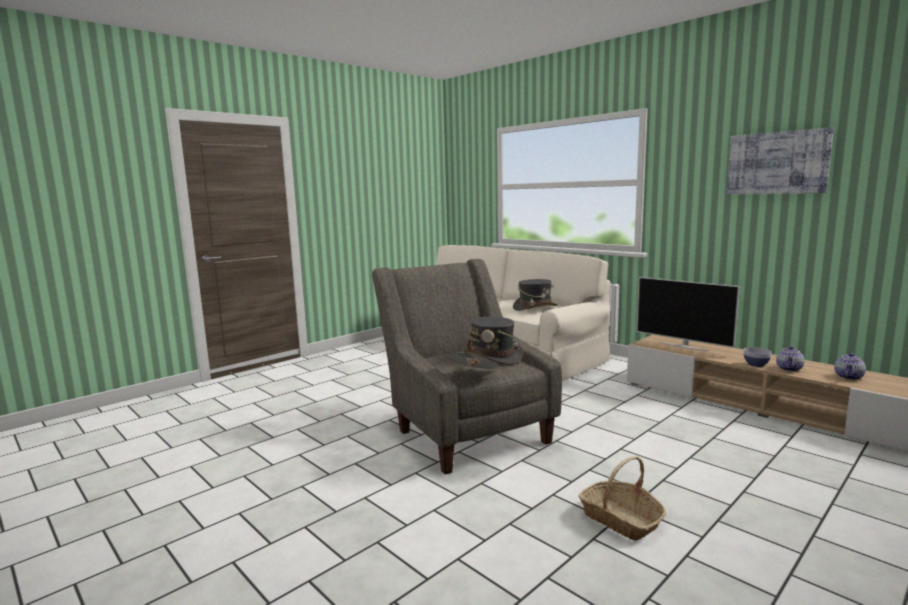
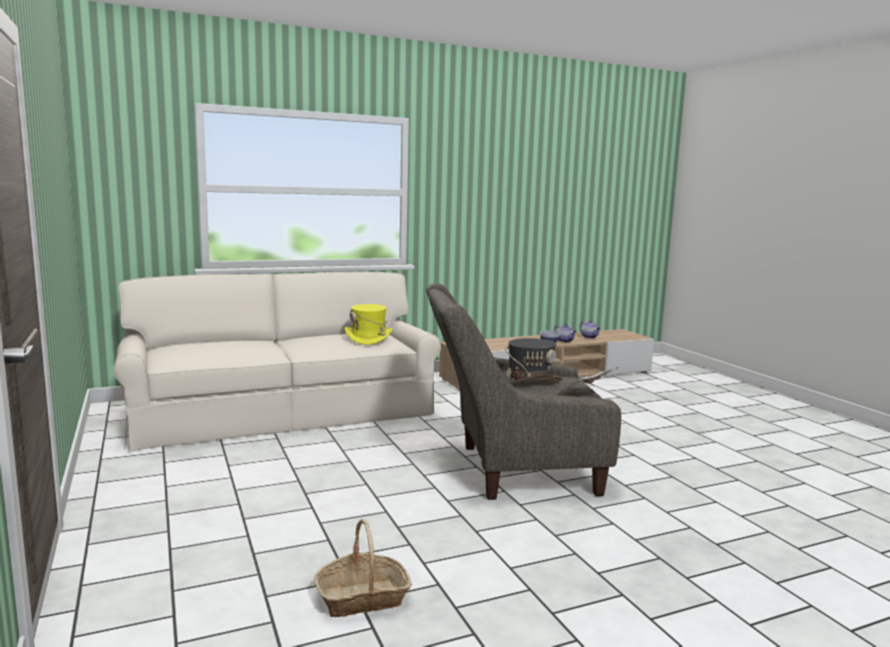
camera: 70 degrees left, 0 degrees up
grey hat [513,279,558,311] -> yellow hat [345,304,393,345]
basket [578,456,666,541] -> basket moved to [314,519,412,617]
television [636,277,740,351] -> none
picture [727,127,834,194] -> none

